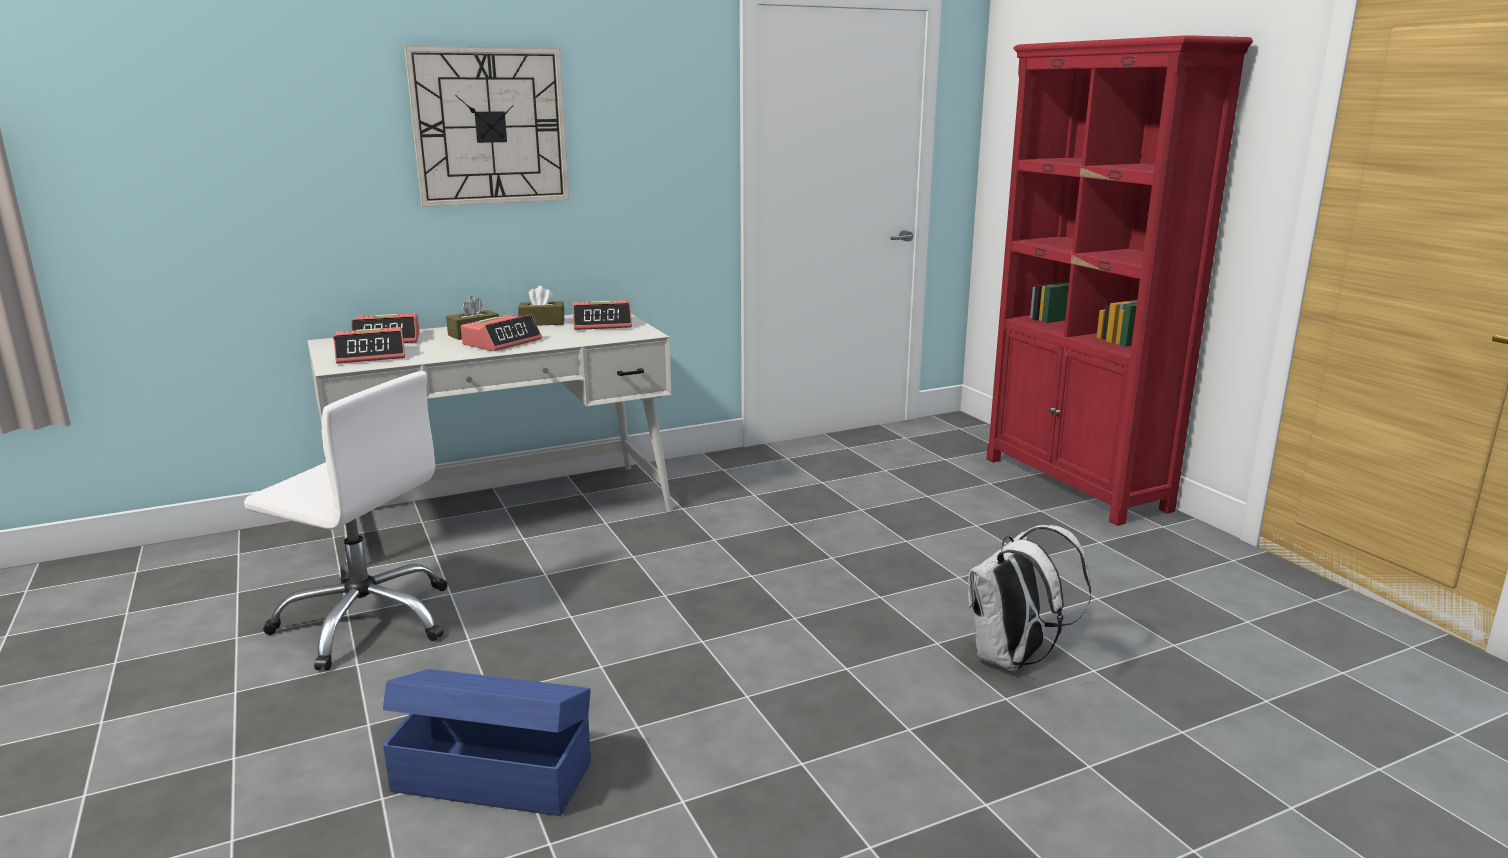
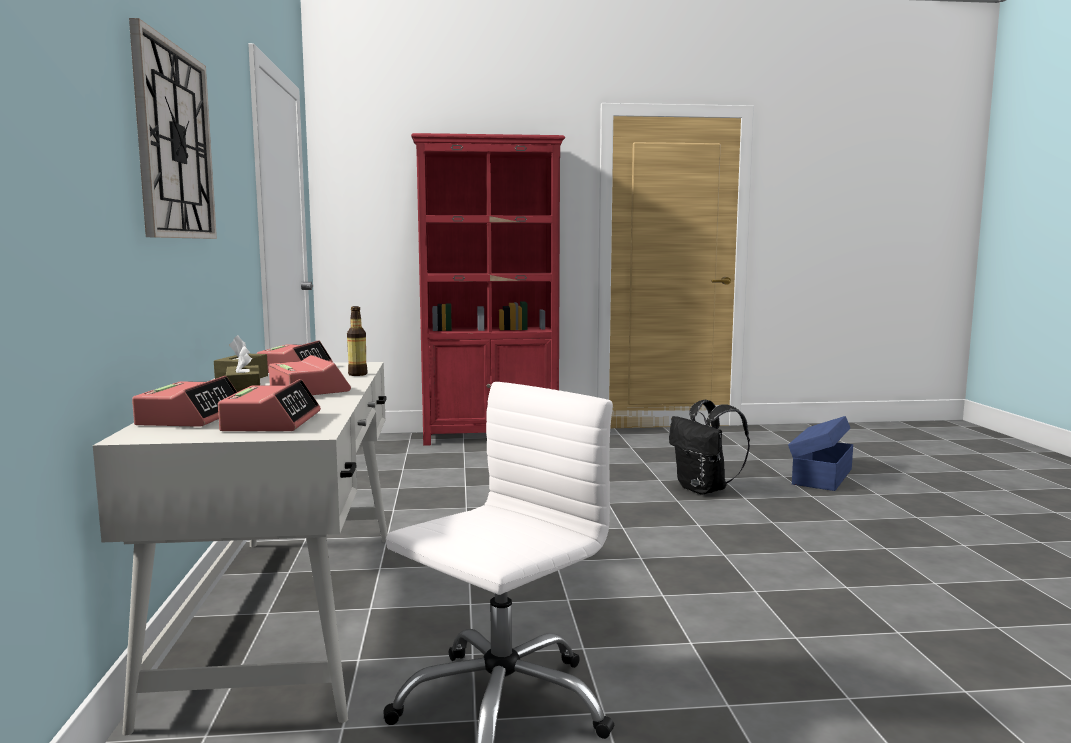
camera: 70 degrees left, 10 degrees down
blue storage box [383,669,591,816] -> blue storage box moved to [788,416,853,491]
white backpack [968,525,1091,672] -> black backpack [669,400,750,495]
none -> bottle [347,306,368,376]

